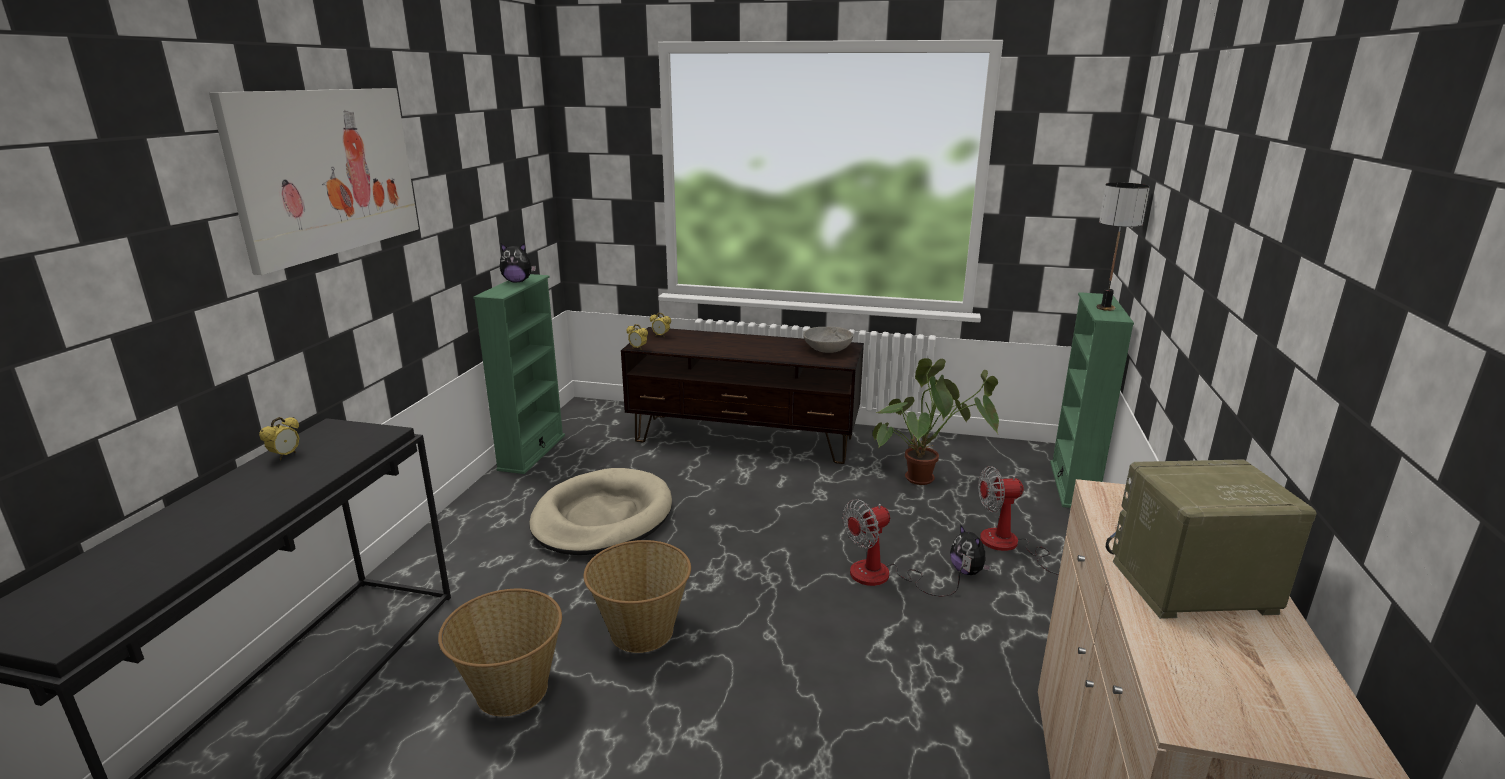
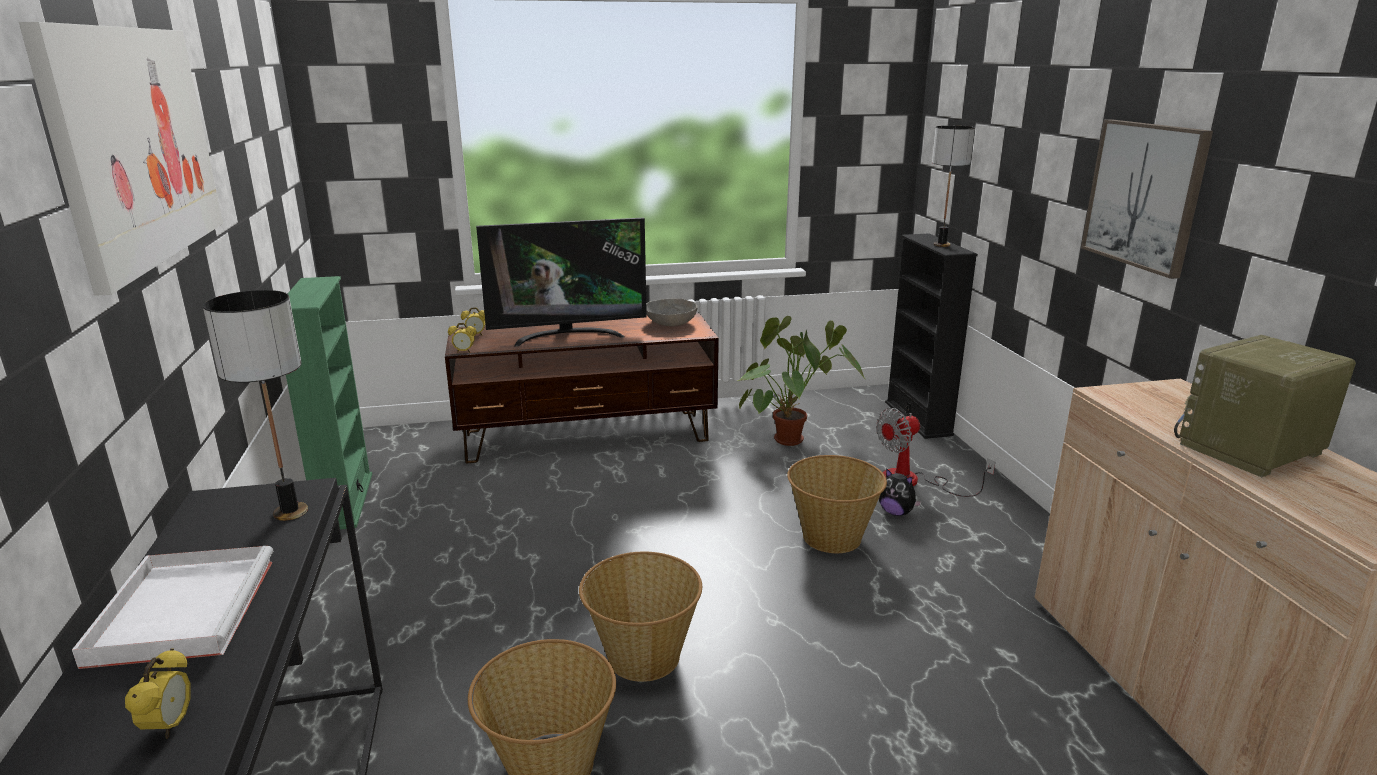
camera: 25 degrees left, 0 degrees up
alarm clock [259,417,299,460] -> alarm clock moved to [125,649,191,739]
plush toy [500,243,536,282] -> none
beige dog bed [530,468,672,555] -> none
fan [843,499,972,596] -> basket [787,455,887,553]
green bookcase [1050,292,1134,508] -> black bookcase [885,233,978,439]
none -> white tray [72,546,273,669]
none -> table lamp [203,290,308,521]
none -> television [476,218,647,347]
none -> picture [1081,119,1213,279]

